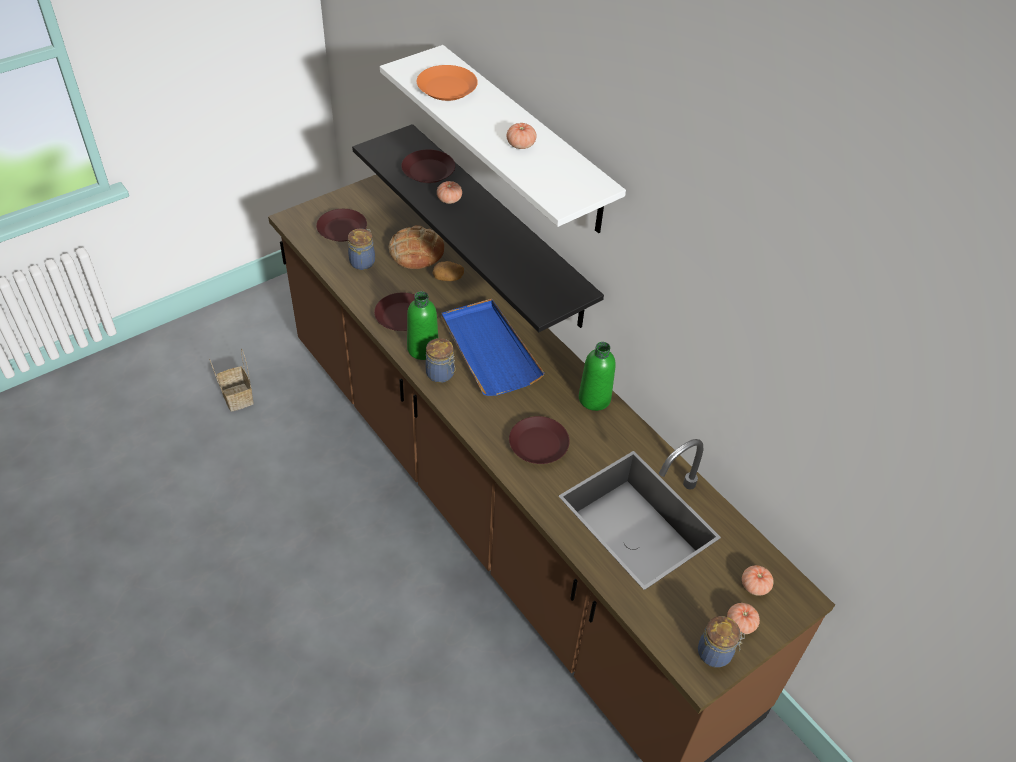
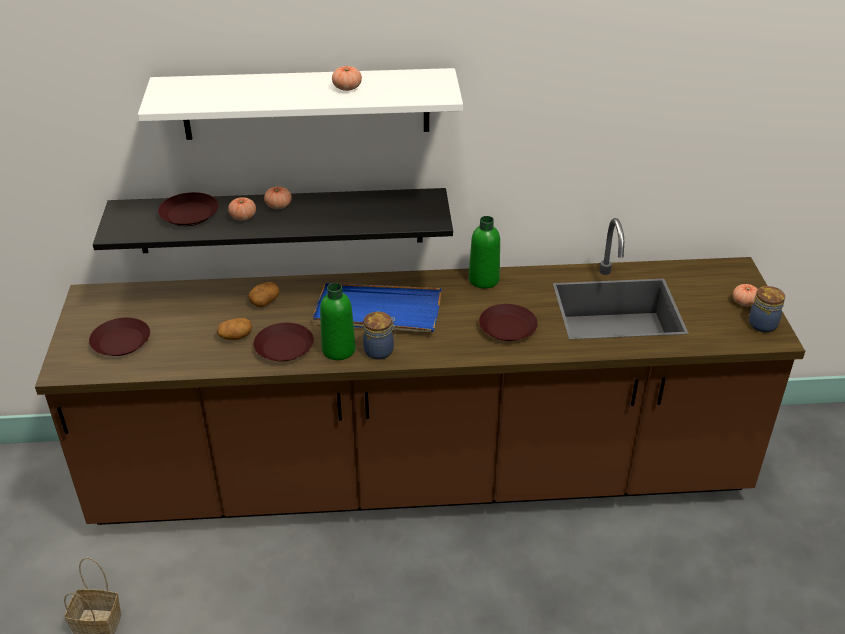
camera: 55 degrees left, 10 degrees down
jar [348,228,375,270] -> none
bread [389,225,444,269] -> none
orange plate [417,65,478,101] -> none
tomato [742,565,774,596] -> tomato moved to [264,186,292,209]
none -> potato [217,318,252,340]

